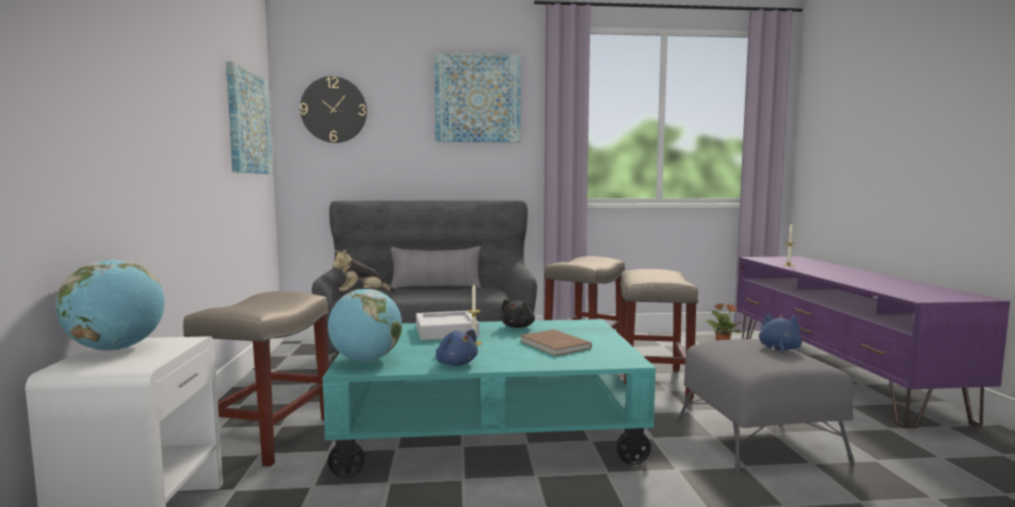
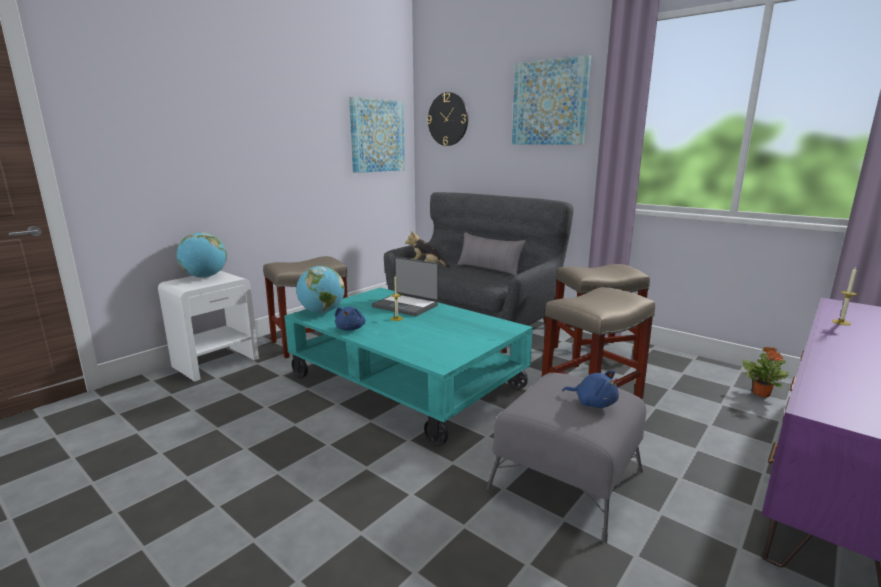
camera: 45 degrees right, 10 degrees up
grey tray [416,311,479,340] -> laptop [372,257,439,316]
black plush toy [501,299,535,328] -> none
brown book [520,329,592,356] -> none
blue plush toy [759,314,802,355] -> blue plush toy turned 60 degrees clockwise [562,371,619,408]

